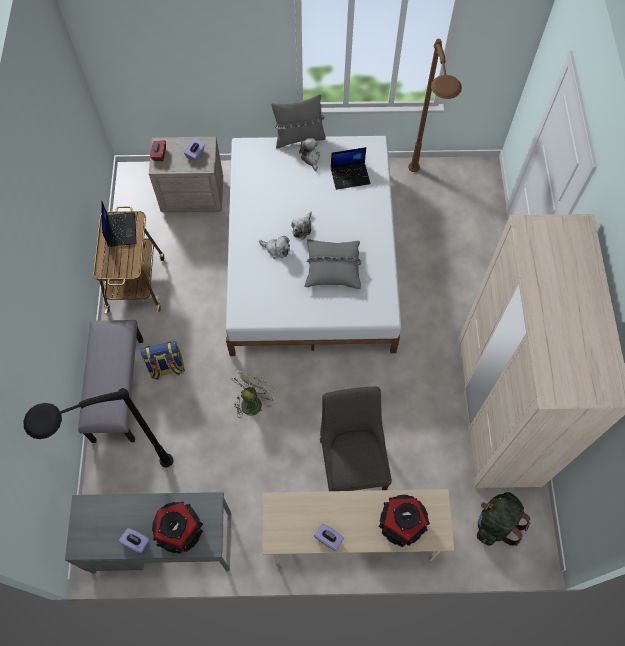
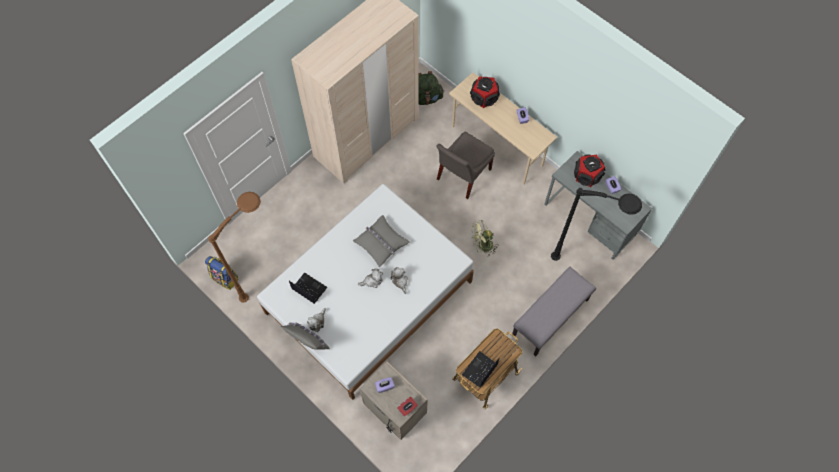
camera: 135 degrees left, 0 degrees up
backpack [140,341,185,380] -> backpack moved to [205,256,238,290]

